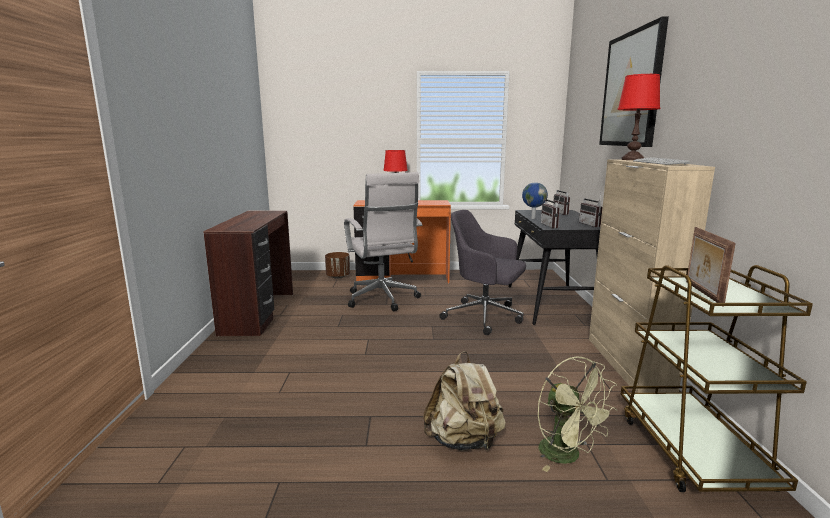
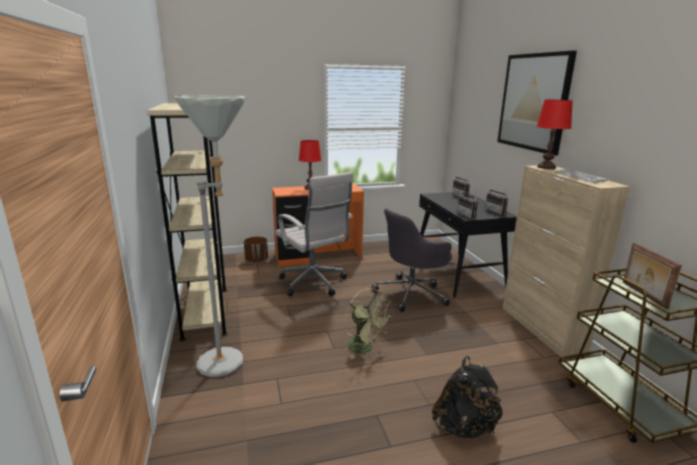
camera: 15 degrees left, 5 degrees up
brown desk [203,210,293,337] -> beige bookcase [147,103,227,341]
beige backpack [423,351,506,451] -> black backpack [432,356,503,438]
grey office chair [439,210,526,335] -> grey office chair turned 45 degrees counterclockwise [371,208,452,312]
globe [522,182,548,219] -> none
green fan [538,357,617,472] -> green fan moved to [345,288,392,359]
none -> grey floor lamp [174,95,245,377]

